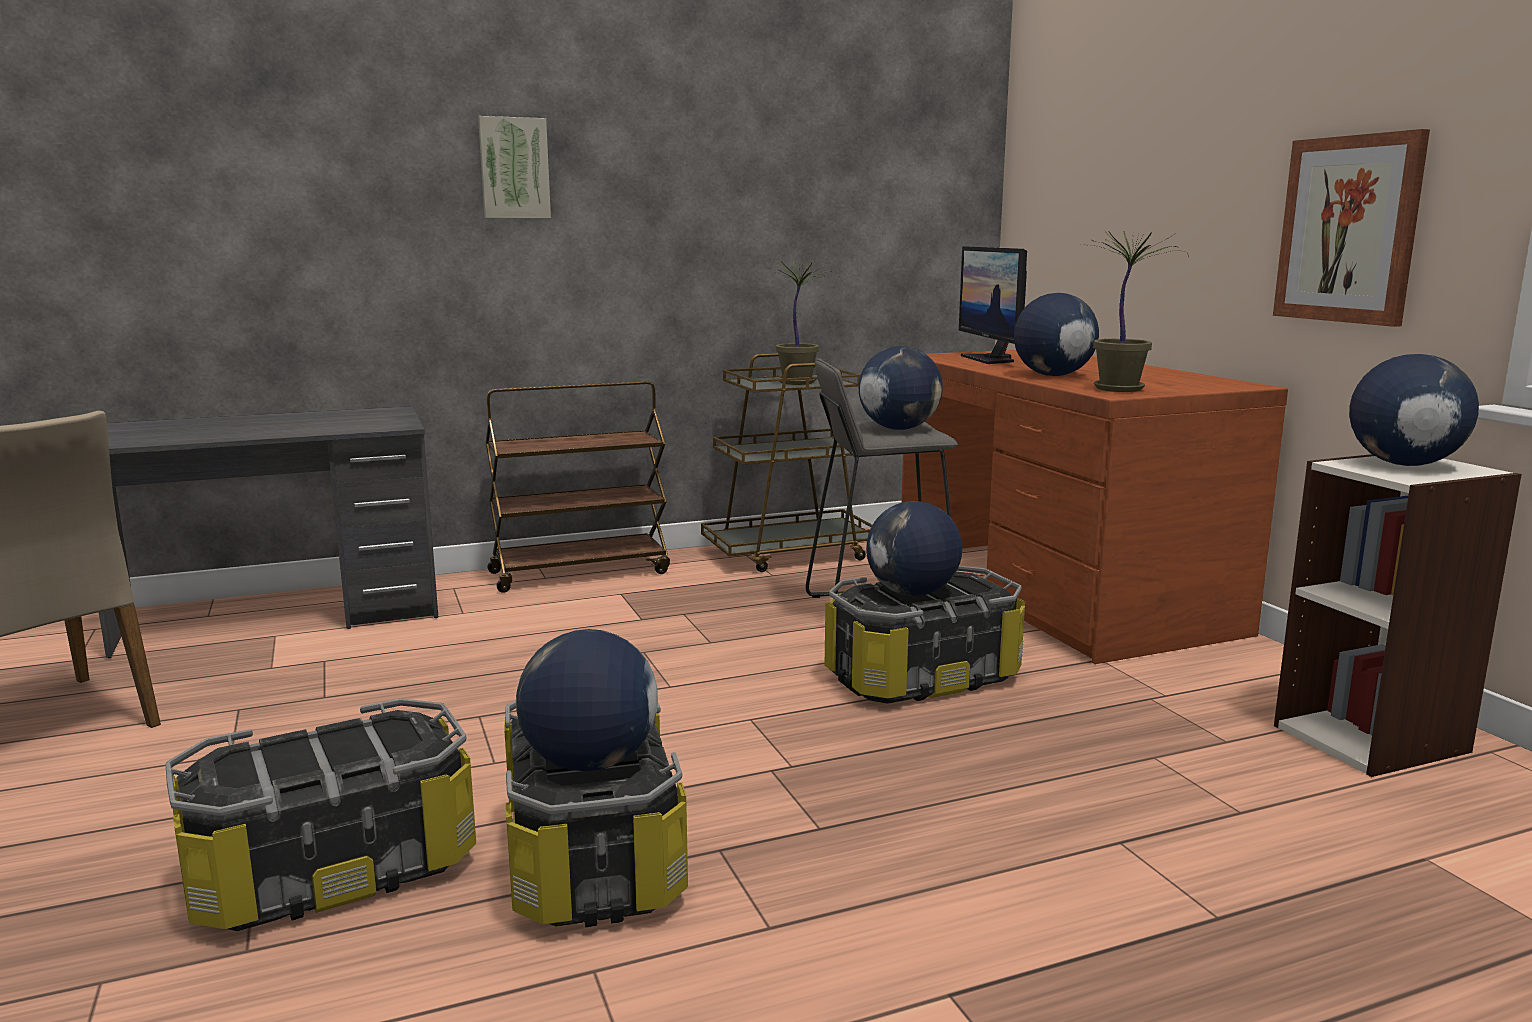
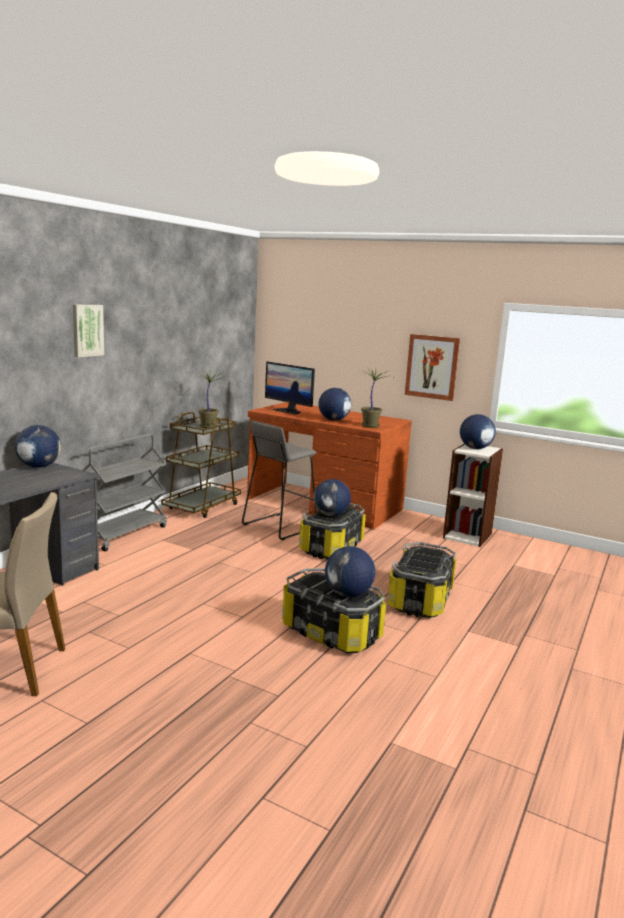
camera: 40 degrees left, 0 degrees up
storage box [166,699,476,931] -> storage box moved to [387,542,456,618]
brown cart [486,381,670,593] -> grey cart [83,434,167,551]
globe [859,346,943,430] -> globe moved to [15,425,61,468]

